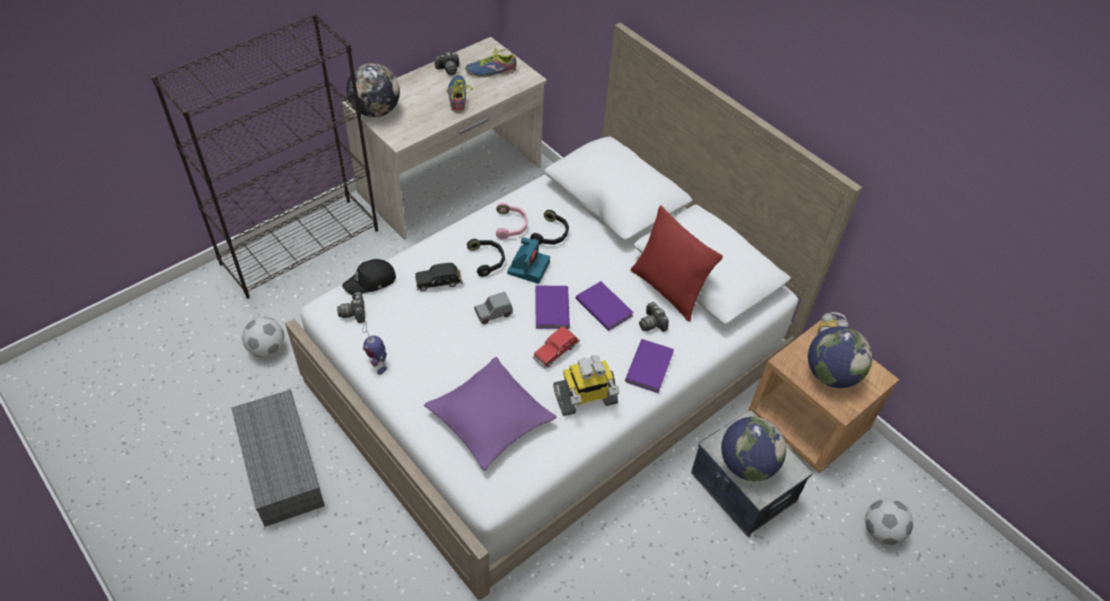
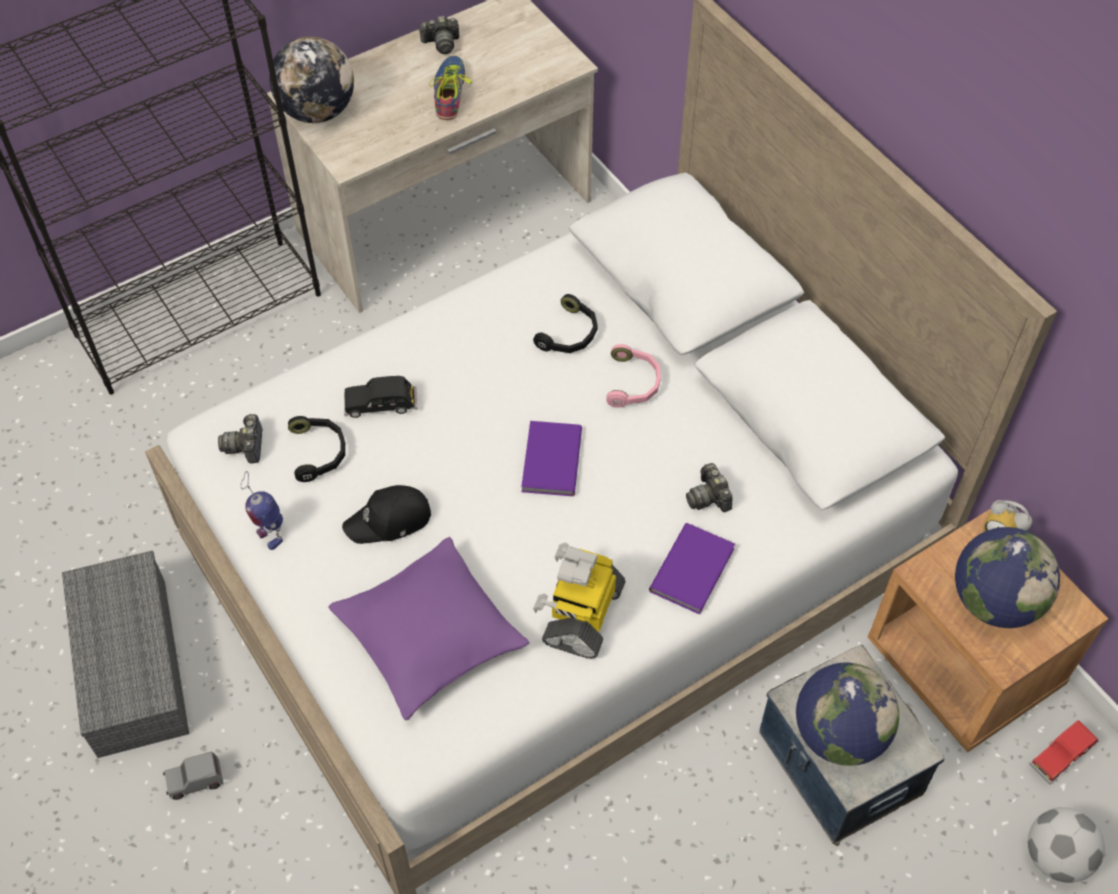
camera: 10 degrees right, 5 degrees up
football [242,317,284,357] -> none
black cap [342,259,396,295] -> black cap moved to [342,485,431,544]
shoe [465,48,517,77] -> none
black headphones [467,239,505,277] -> black headphones moved to [288,416,345,482]
grey toy car [474,292,513,324] -> grey toy car moved to [163,751,224,800]
pink headphones [496,203,528,239] -> pink headphones moved to [606,344,661,408]
camera [507,237,550,284] -> none
red toy car [532,326,580,369] -> red toy car moved to [1029,720,1100,784]
toy robot [553,355,620,416] -> toy robot turned 120 degrees clockwise [533,542,626,659]
purple book [576,281,634,331] -> none
red pillow [631,205,723,322] -> none

